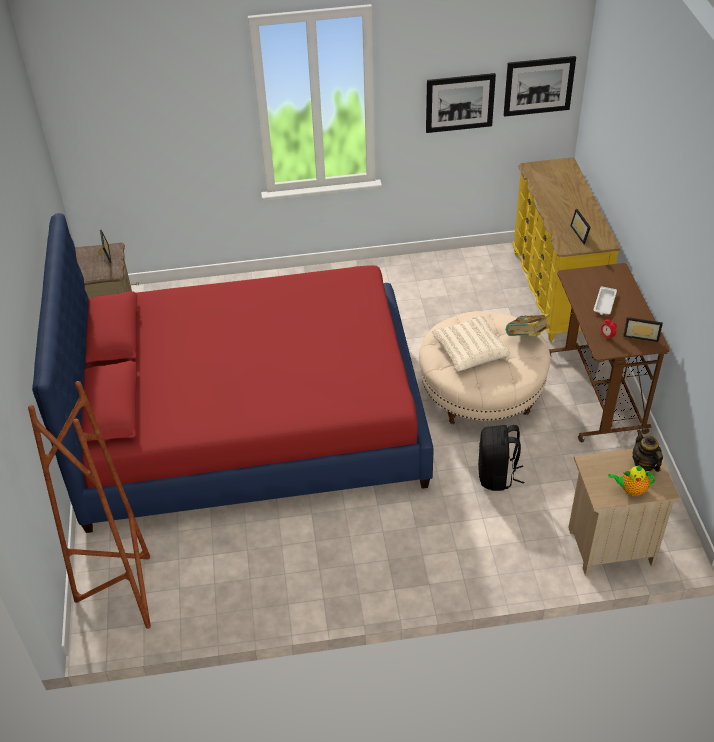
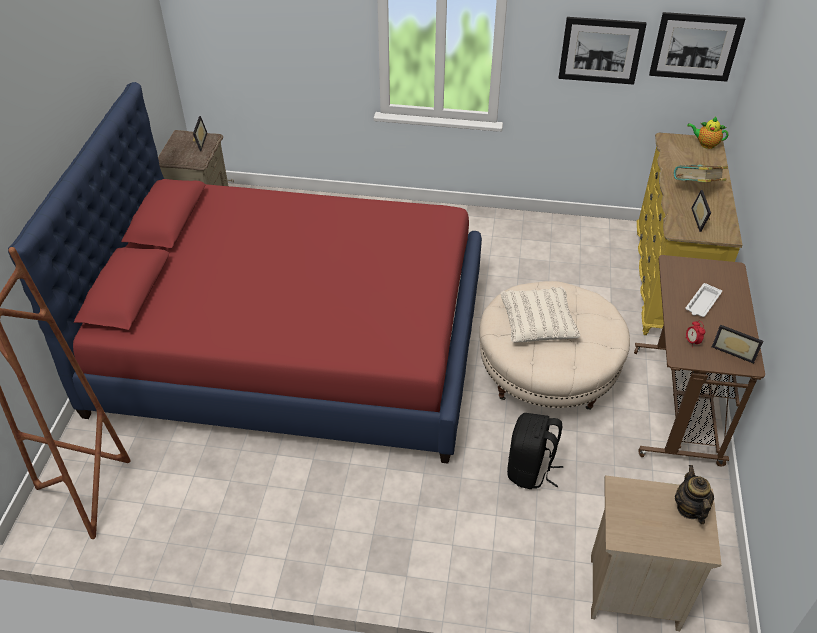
camera: 15 degrees right, 0 degrees up
book [506,314,551,336] -> book moved to [674,164,728,182]
teapot [608,466,656,496] -> teapot moved to [687,116,728,149]

